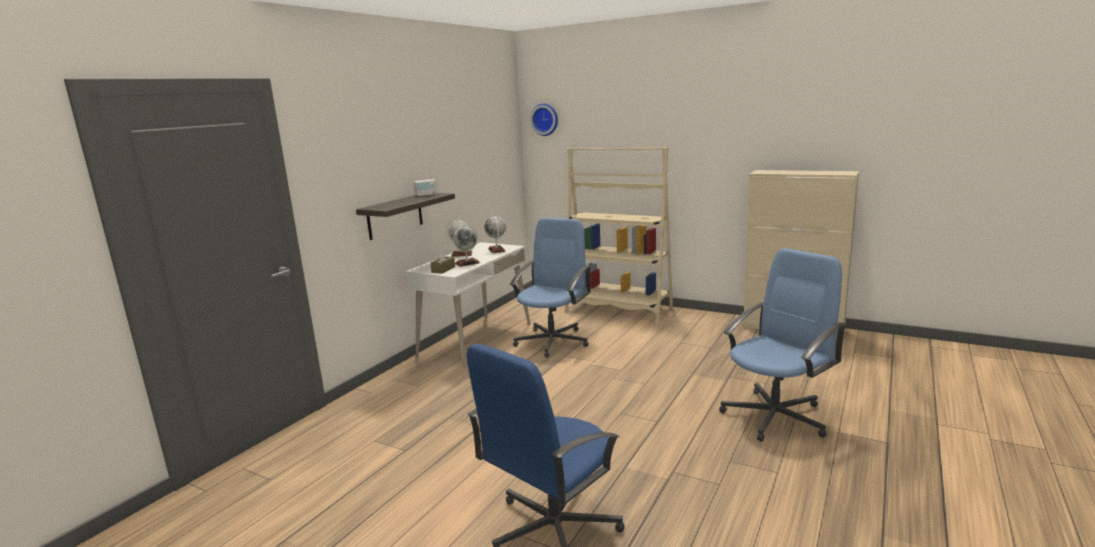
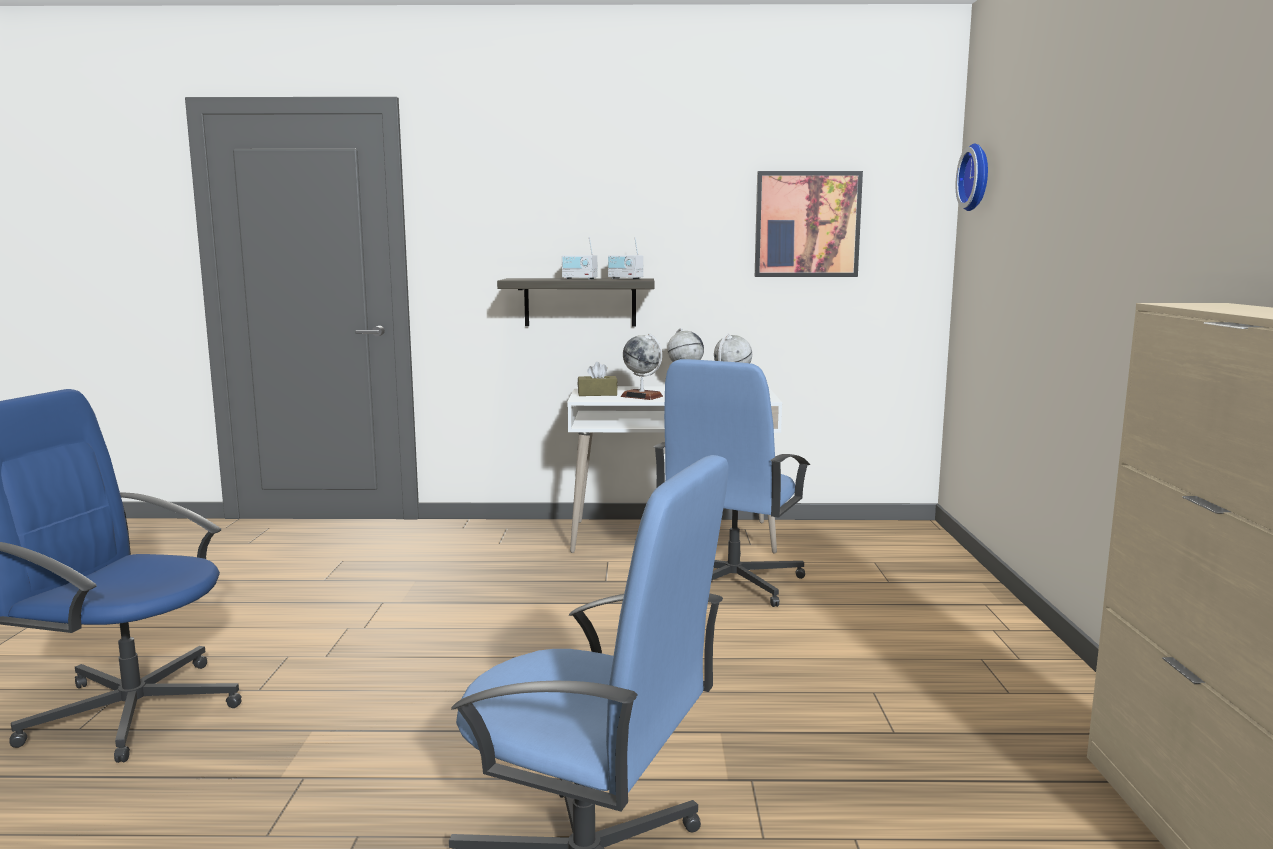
camera: 60 degrees right, 5 degrees down
blue office chair [510,218,591,358] -> blue office chair turned 120 degrees clockwise [654,359,810,607]
beige bookcase [565,147,673,325] -> none
none -> radio [562,237,597,279]
none -> picture [755,171,863,277]

